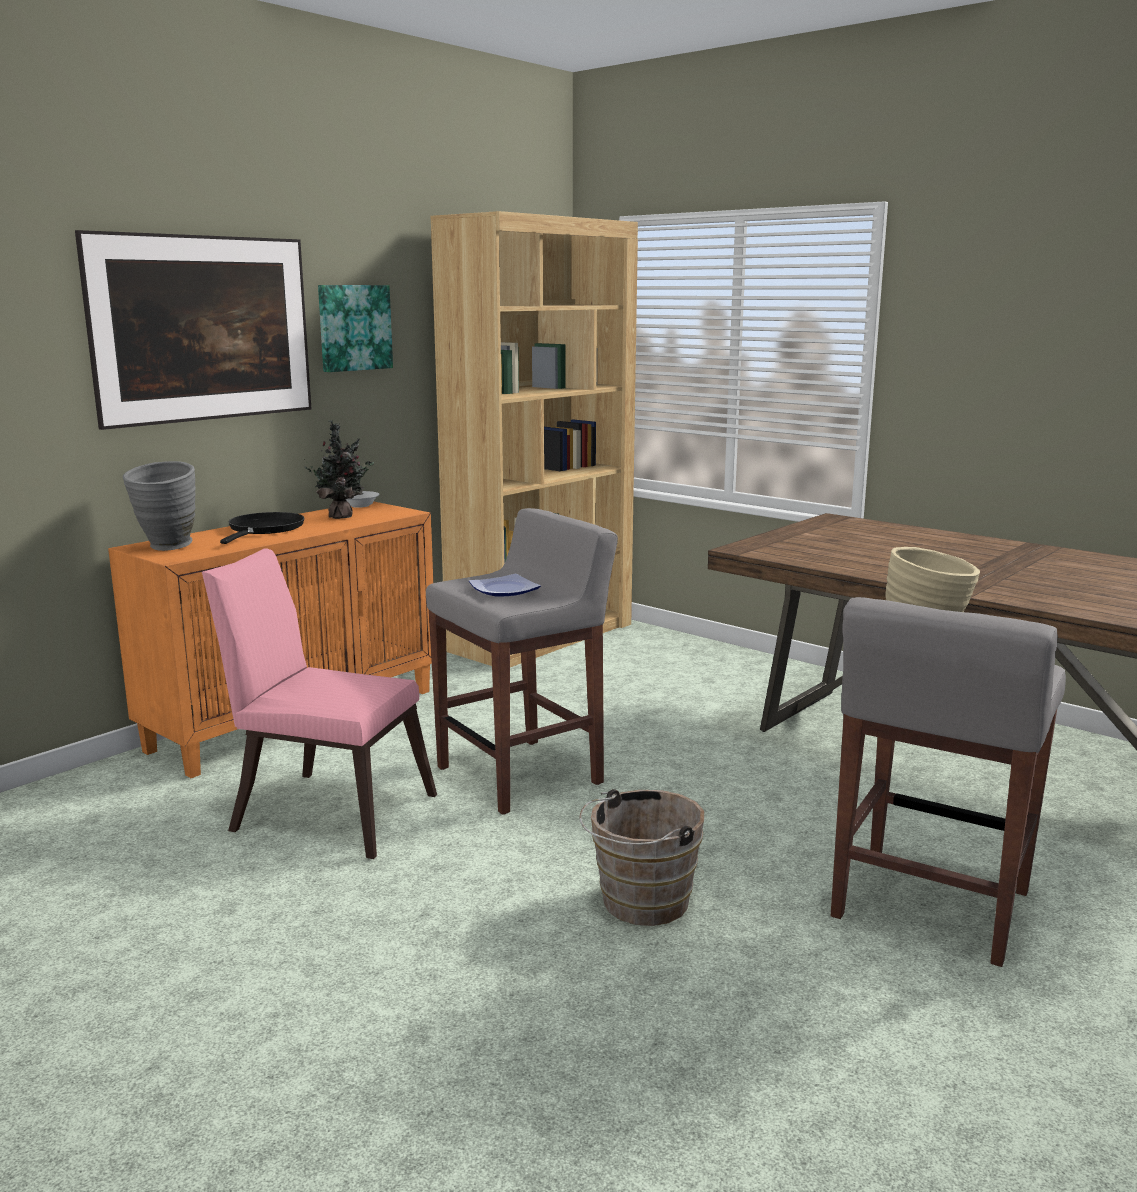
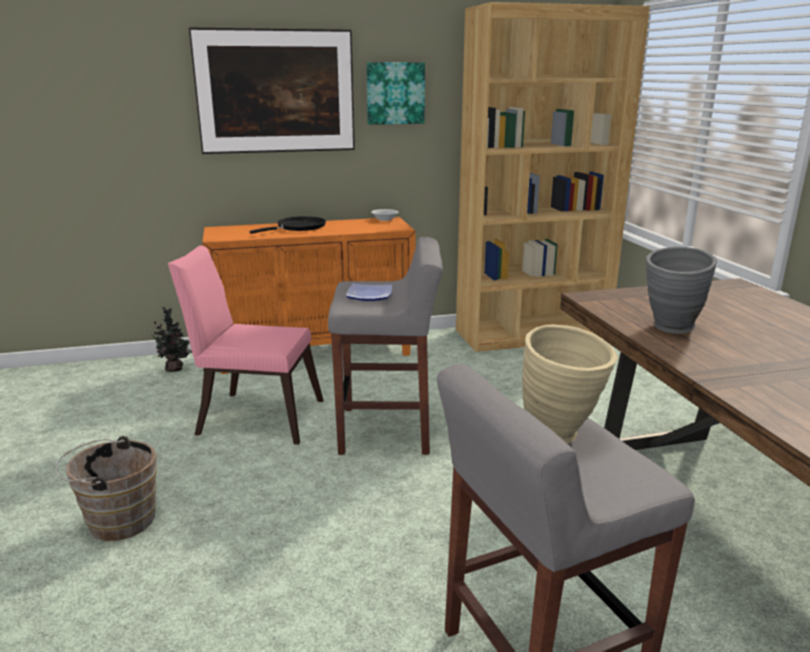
camera: 35 degrees right, 5 degrees up
grey vase [123,461,196,551] -> grey vase moved to [646,246,717,334]
pink chair [202,548,437,859] -> pink chair turned 45 degrees counterclockwise [168,245,323,445]
potted plant [304,420,374,519] -> potted plant moved to [151,307,192,372]
brown bucket [579,789,704,926] -> brown bucket moved to [55,436,157,541]

